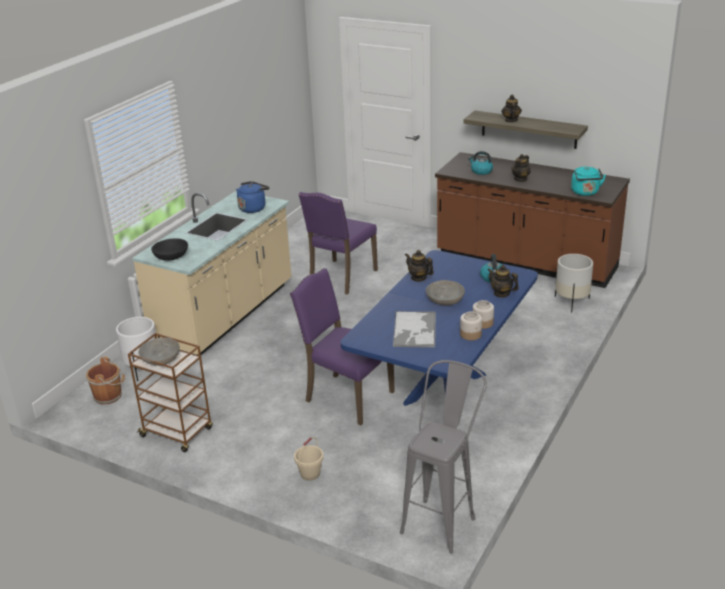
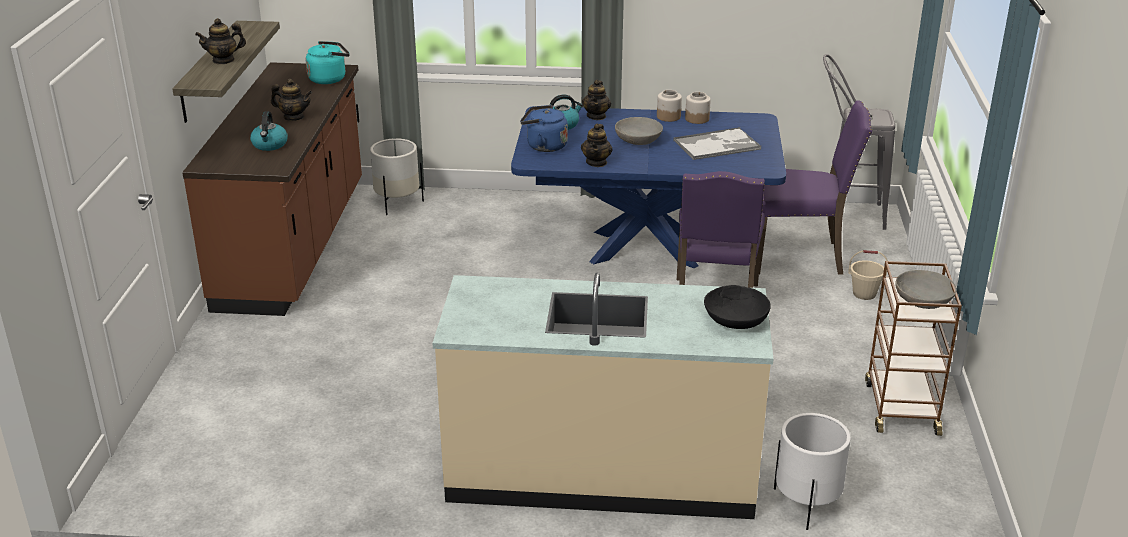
camera: 115 degrees left, 0 degrees up
brown bucket [86,357,125,405] -> none
blue kettle [236,181,269,213] -> blue kettle moved to [520,105,568,152]
purple chair [299,192,378,295] -> purple chair moved to [759,100,872,275]

